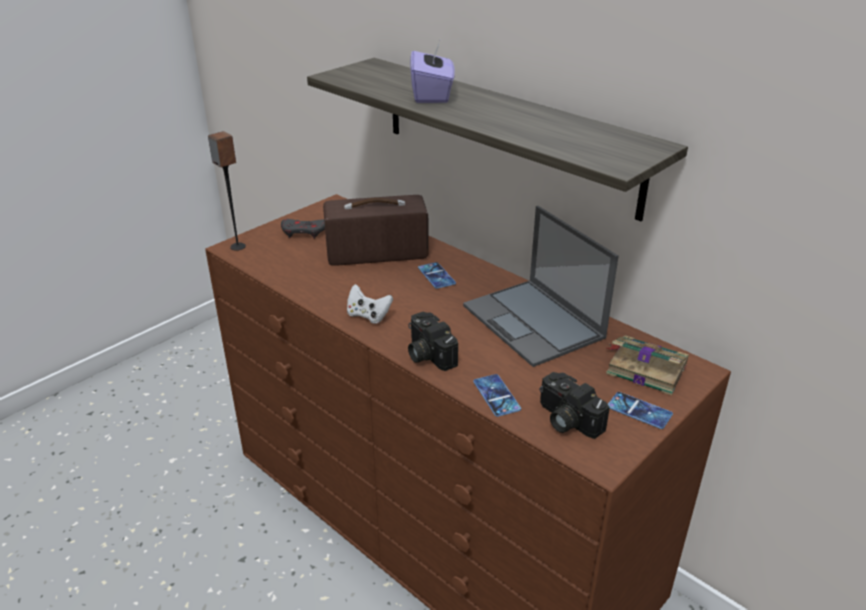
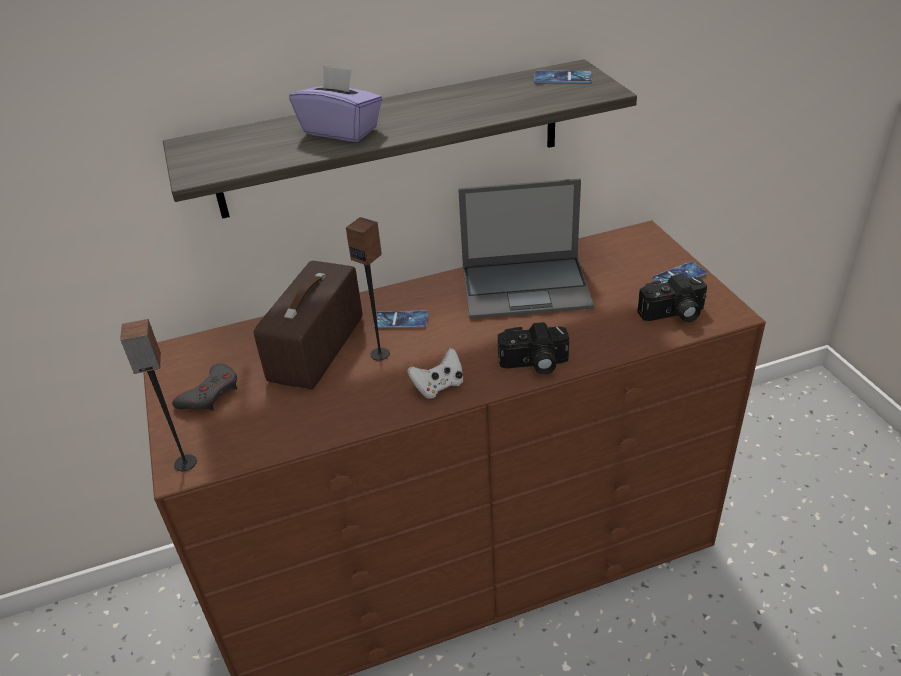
camera: 60 degrees left, 5 degrees up
phone [473,374,521,417] -> phone moved to [534,71,592,83]
book [606,335,689,395] -> none
none -> speaker [346,217,390,361]

